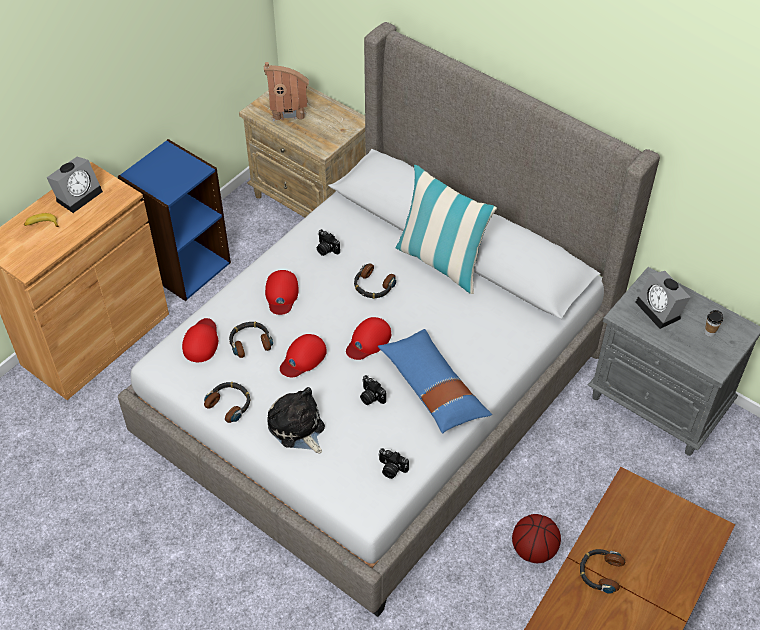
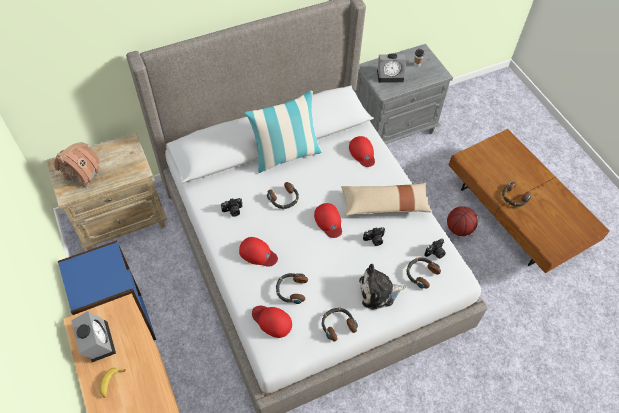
camera: 65 degrees left, 5 degrees up
red cap [280,334,327,377] -> red cap moved to [349,136,375,167]
blue pillow [378,329,492,434] -> beige pillow [341,183,432,216]
none -> headphones [406,258,441,289]

